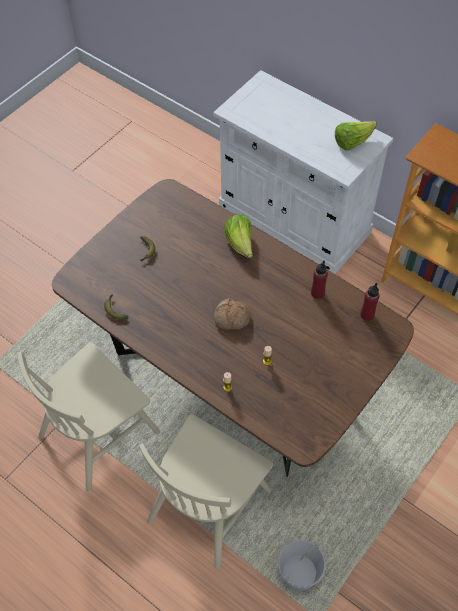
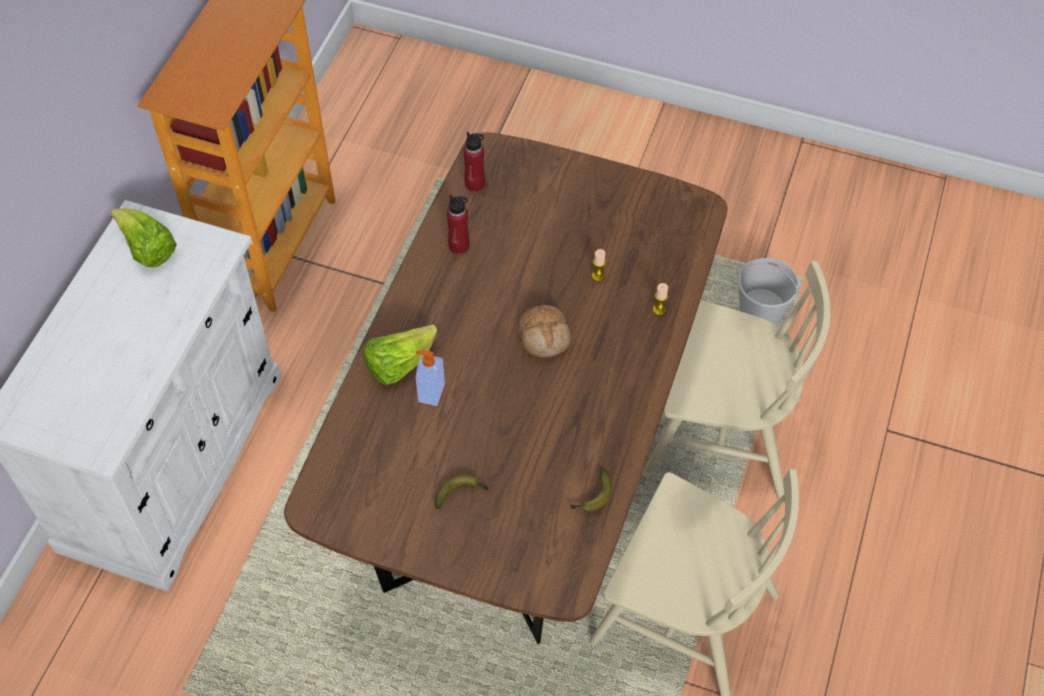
camera: 110 degrees left, 0 degrees up
none -> soap dispenser [416,350,445,406]

